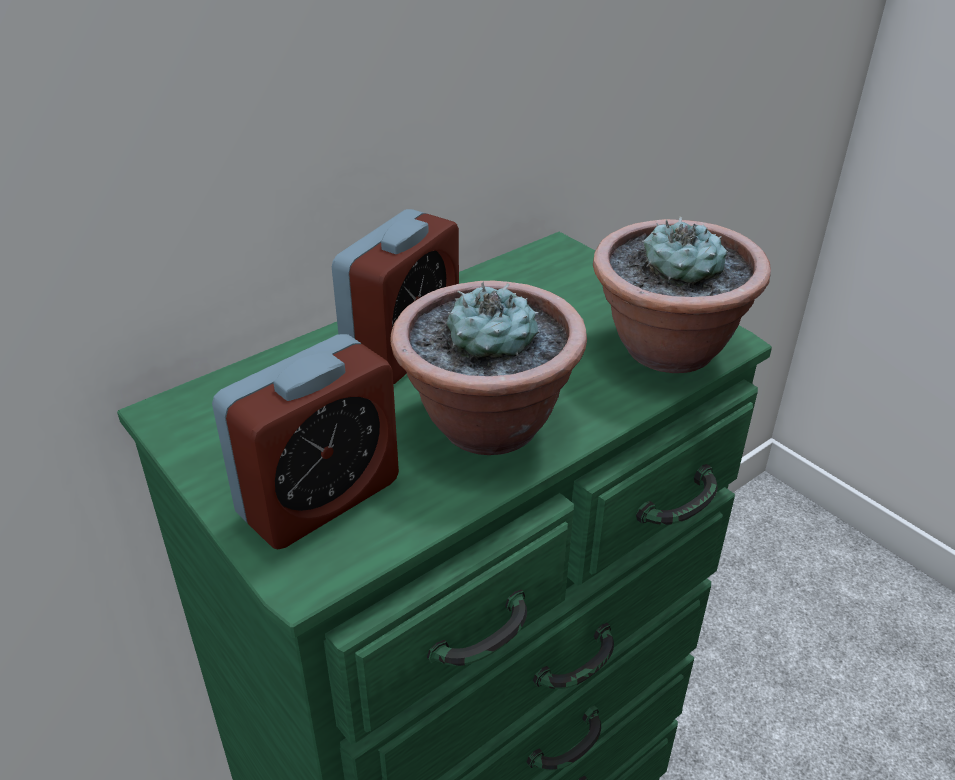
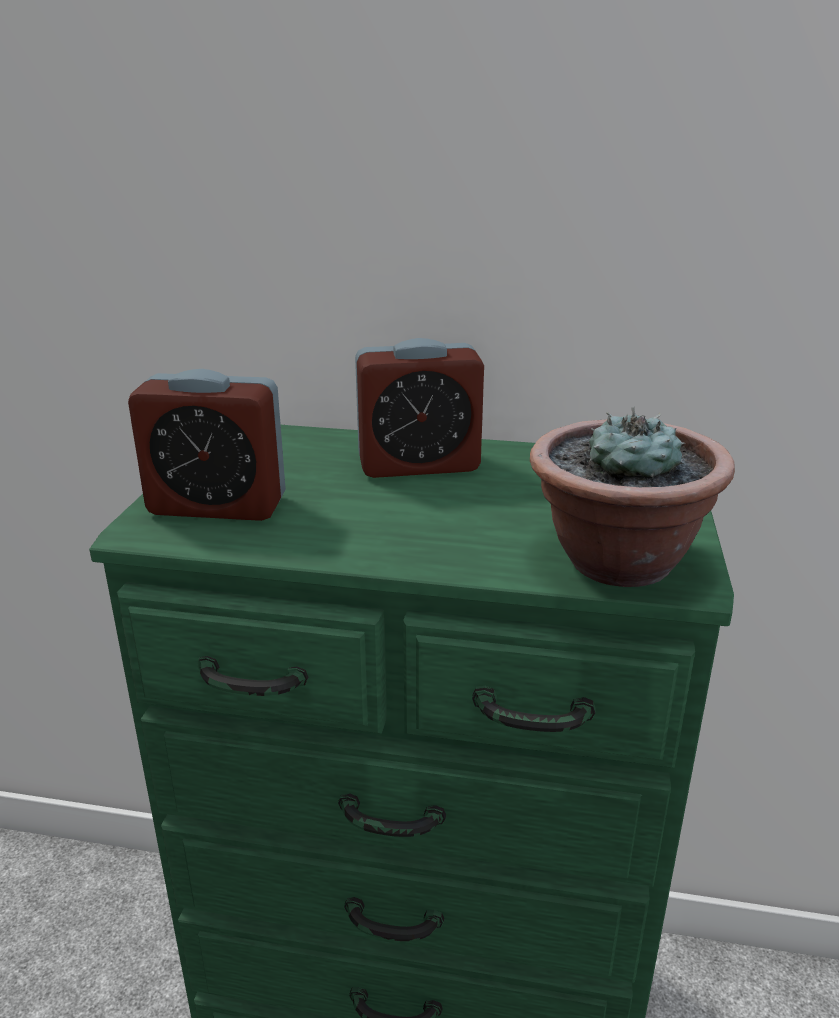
camera: 50 degrees right, 10 degrees down
potted plant [390,281,587,455] -> none

